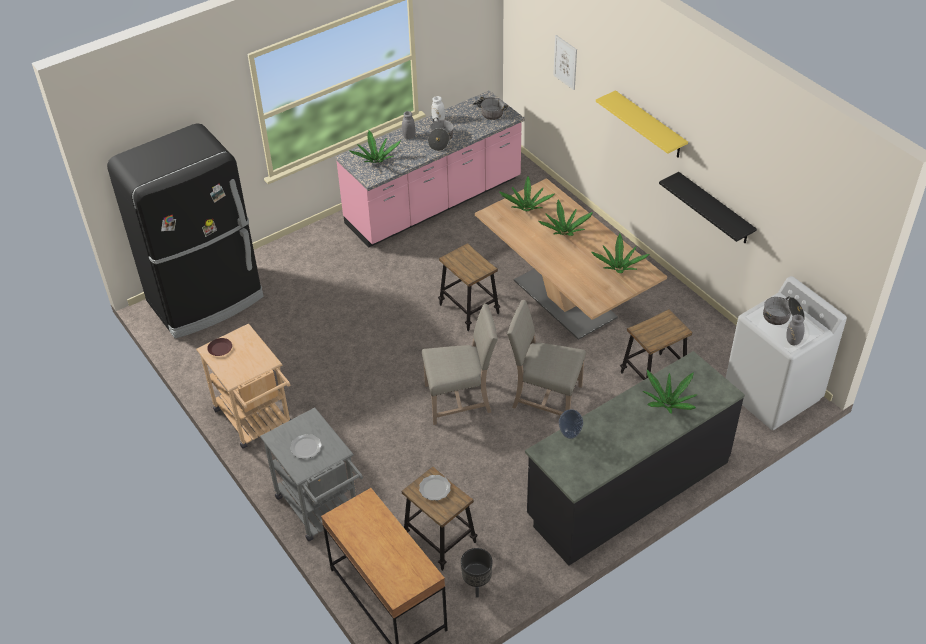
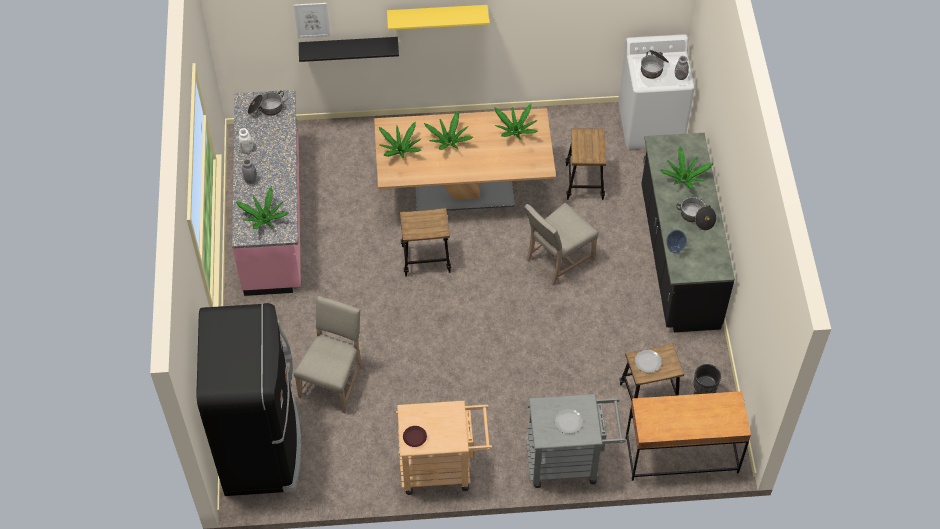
camera: 60 degrees left, 10 degrees up
beige chair [422,304,498,425] -> beige chair moved to [294,296,364,413]
cooking pot [428,118,454,151] -> cooking pot moved to [676,197,717,231]
black shelf [659,172,757,243] -> black shelf moved to [299,37,399,62]

